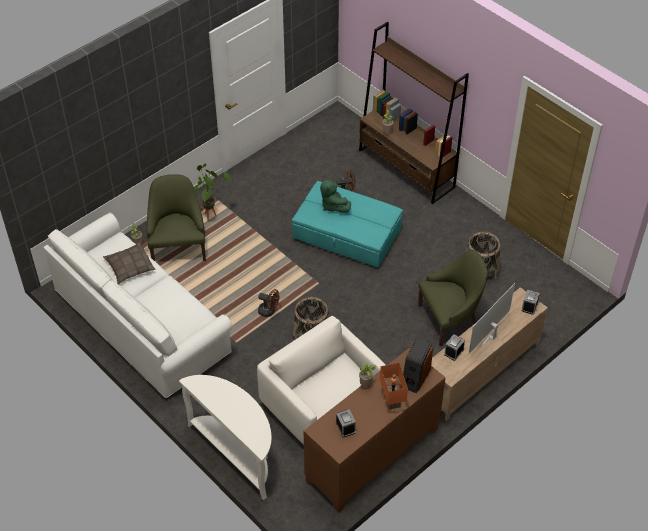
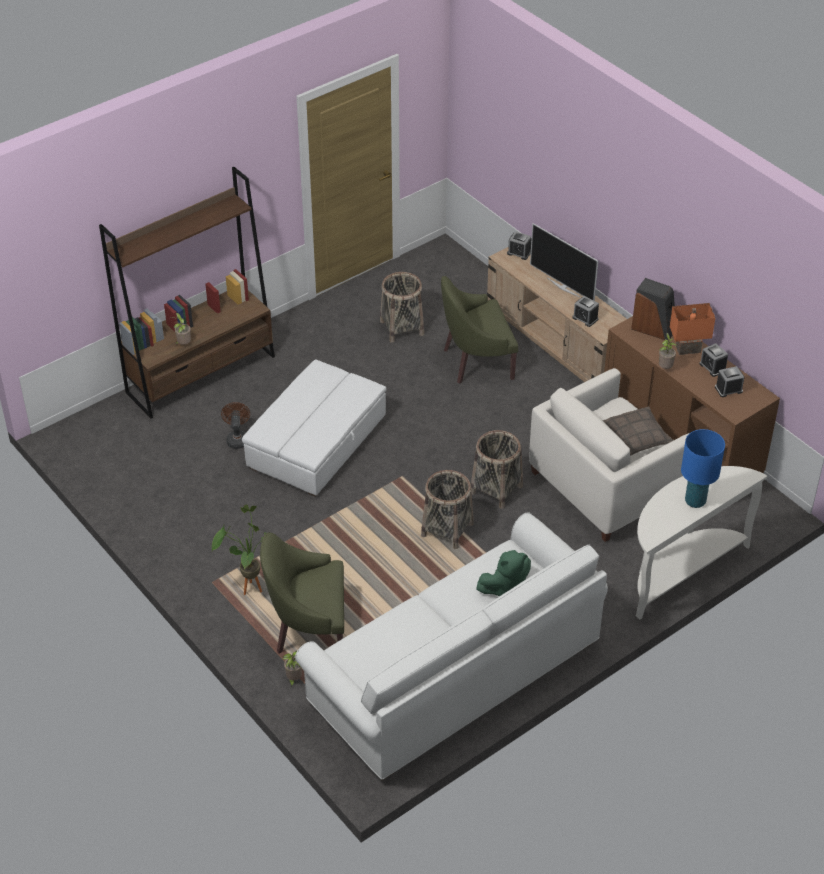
camera: 85 degrees left, 5 degrees down
pillow [103,242,155,284] -> pillow moved to [602,406,674,456]
brown fan [258,289,279,317] -> basket [421,470,474,549]
turquoise ottoman [292,181,403,268] -> white ottoman [242,360,387,497]
green plush toy [320,178,351,213] -> green plush toy moved to [476,550,531,596]
green armchair [418,250,488,346] -> green armchair turned 90 degrees counterclockwise [441,276,518,384]
none -> blue table lamp [681,429,725,508]
none -> alarm clock [700,343,728,377]

